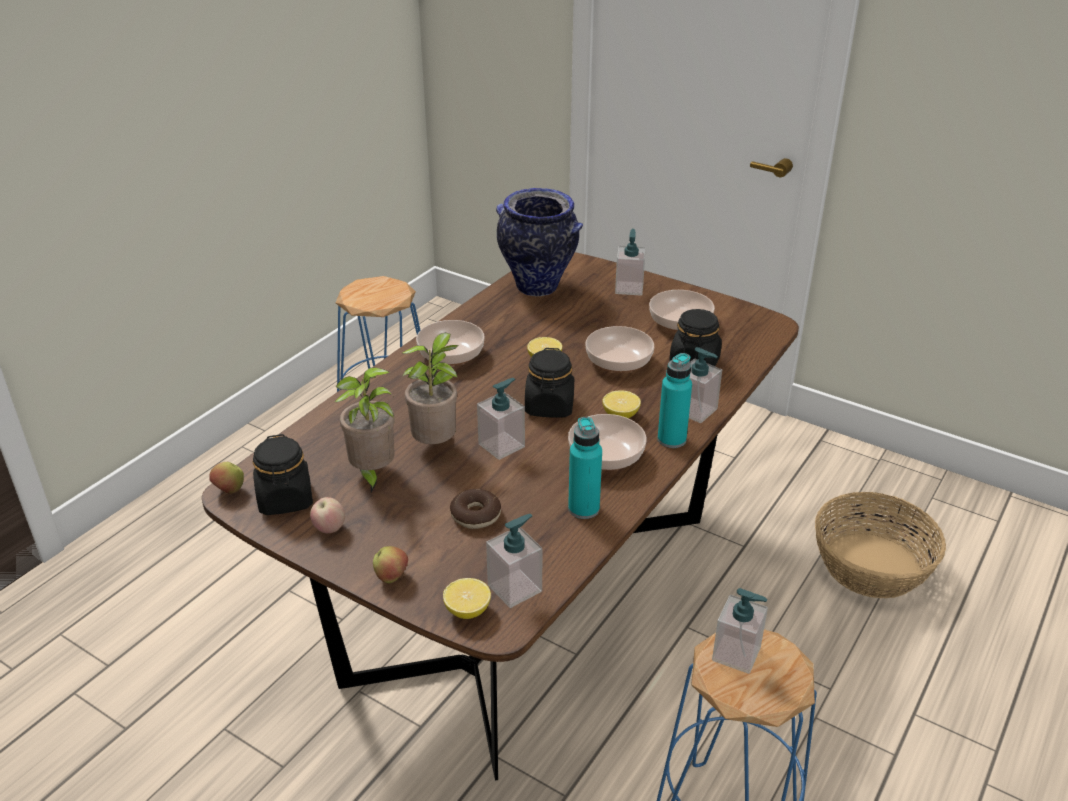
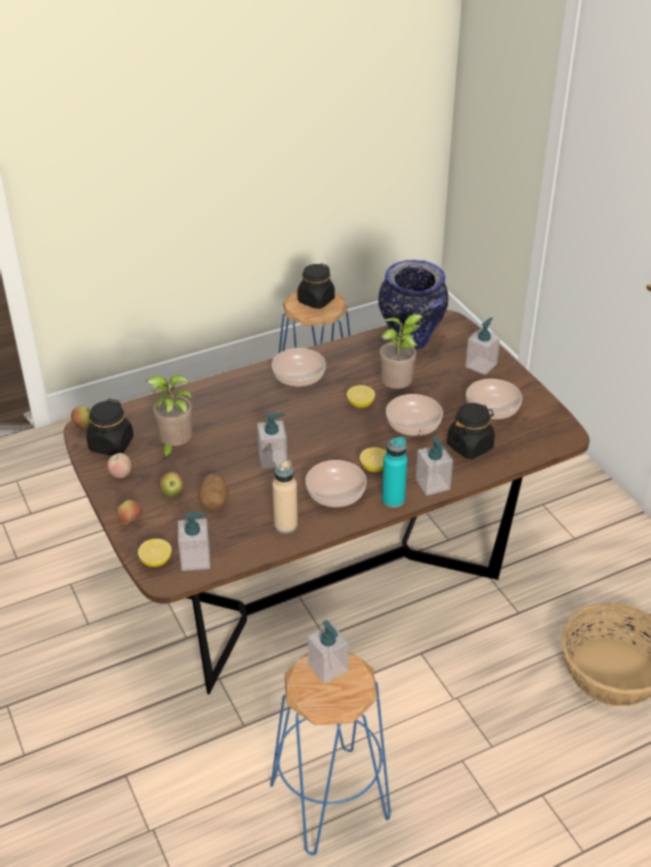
camera: 30 degrees right, 5 degrees up
potted plant [402,333,459,444] -> potted plant moved to [379,314,423,389]
donut [450,489,501,529] -> potato [198,474,229,510]
black jar [525,348,574,418] -> black jar moved to [298,263,335,309]
turquoise bottle [568,417,602,519] -> beige bottle [272,460,298,534]
none -> apple [159,472,183,497]

